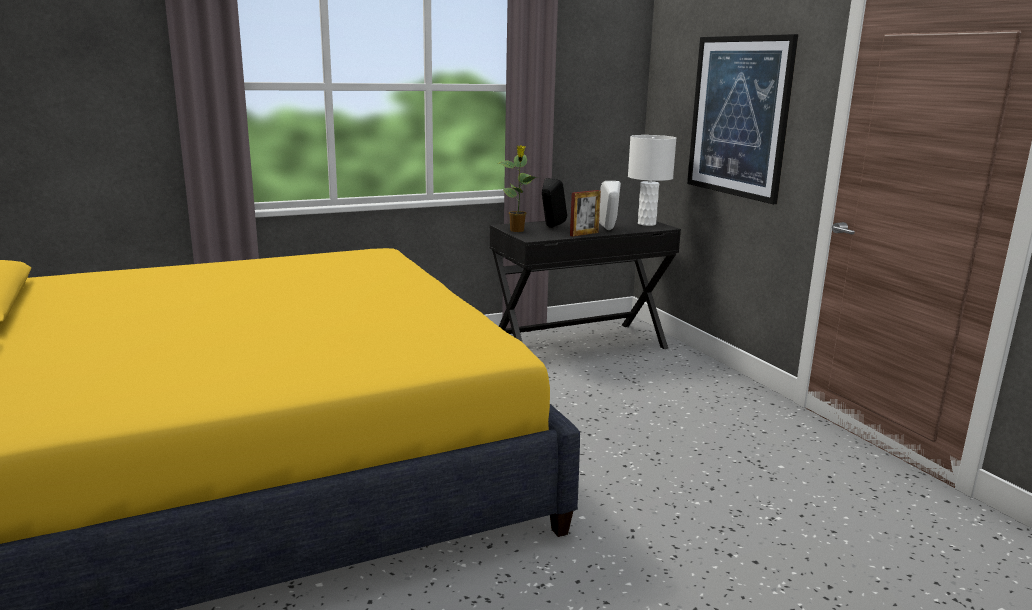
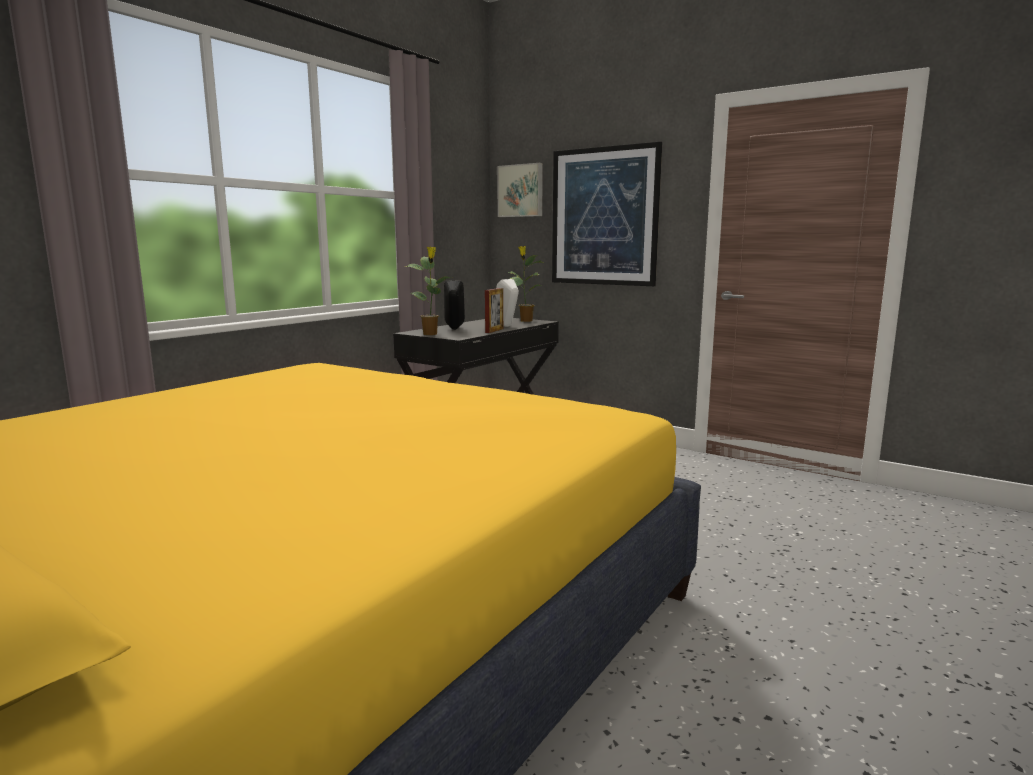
camera: 30 degrees left, 5 degrees down
white table lamp [628,135,676,226] -> potted plant [508,246,543,322]
none -> picture [497,163,543,217]

